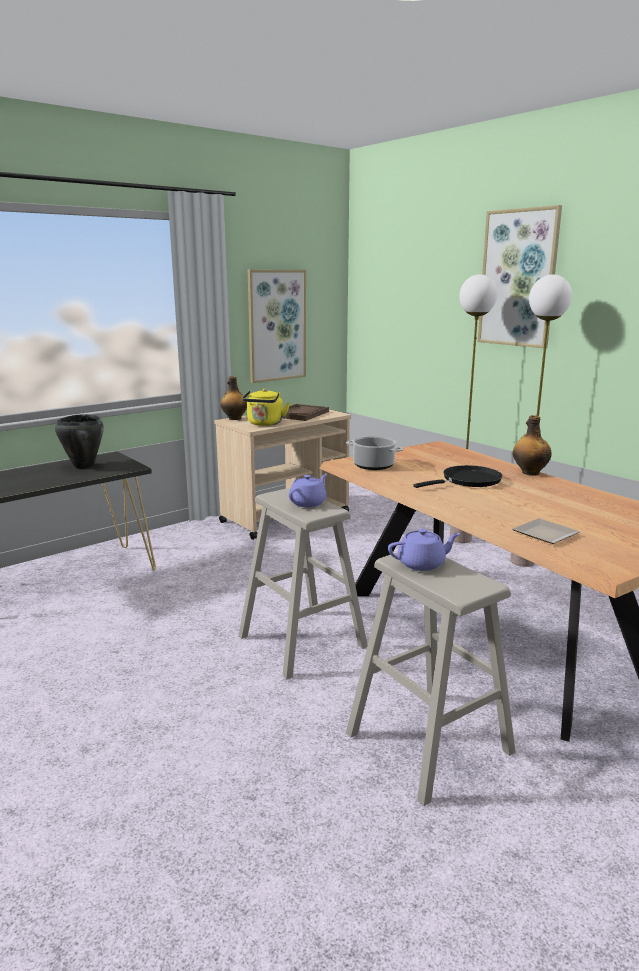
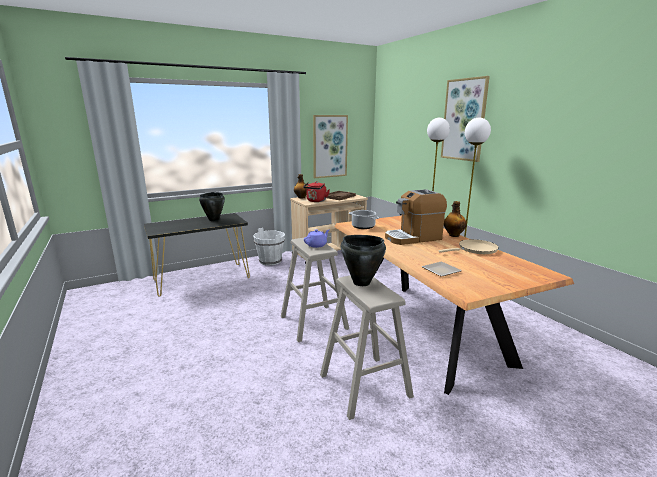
camera: 10 degrees right, 0 degrees up
yellow kettle [242,389,290,426] -> red kettle [303,181,330,202]
purple teapot [388,529,460,571] -> black cooking pot [340,235,386,286]
black frying pan [414,465,502,488] -> coffee machine [385,189,447,245]
none -> white bucket [253,228,285,266]
none -> beige frying pan [439,239,499,254]

